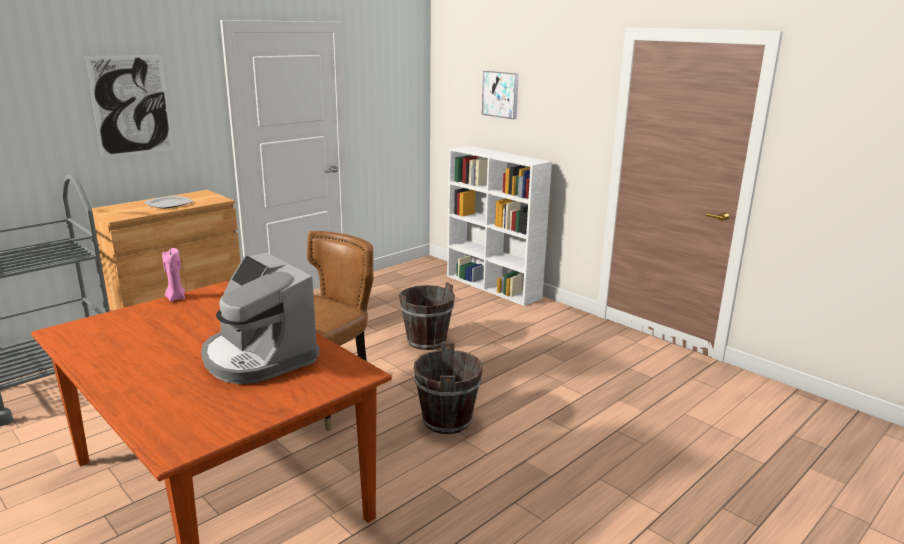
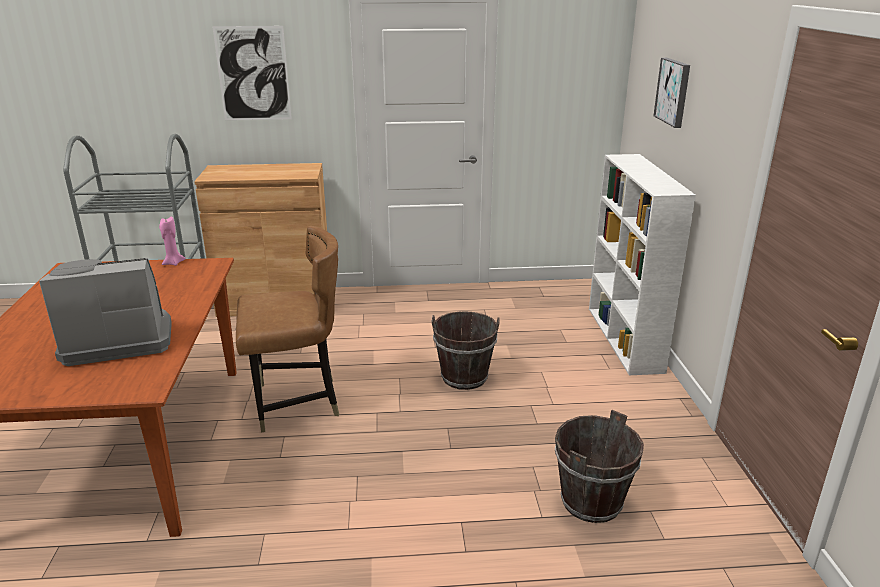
camera: 40 degrees right, 5 degrees up
plate [144,196,193,209] -> none
coffee machine [201,253,319,384] -> coffee machine turned 75 degrees clockwise [39,258,172,366]
brown bucket [414,343,483,434] -> brown bucket moved to [555,410,644,523]

